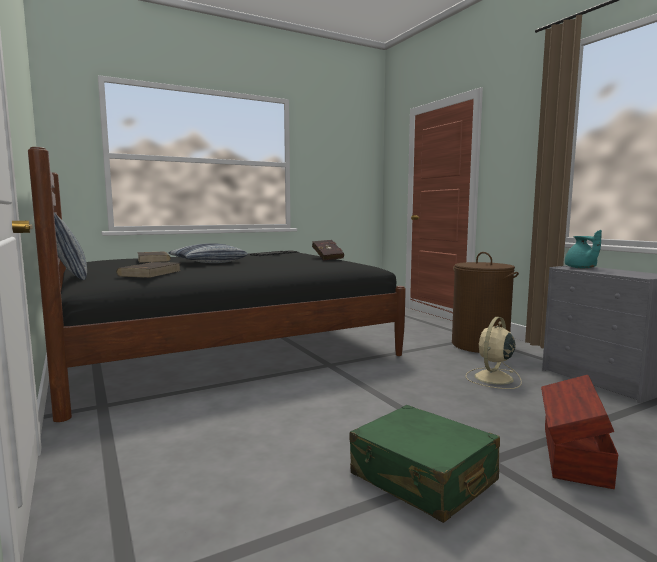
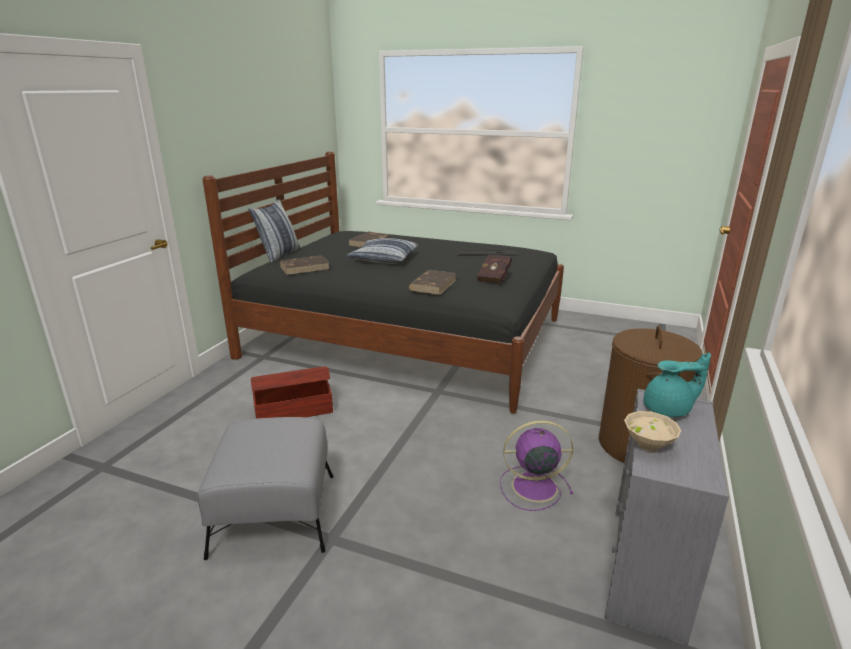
camera: 50 degrees right, 15 degrees up
green suitcase [350,405,500,523] -> grey ottoman [198,417,334,560]
beige fan [465,317,522,389] -> purple fan [500,420,574,511]
brown storage box [541,375,618,489] -> brown storage box moved to [251,366,333,419]
turquoise teapot [565,230,602,268] -> turquoise teapot turned 135 degrees counterclockwise [644,353,711,417]
none -> brown book [408,270,456,295]
none -> beige bowl [624,411,681,451]

